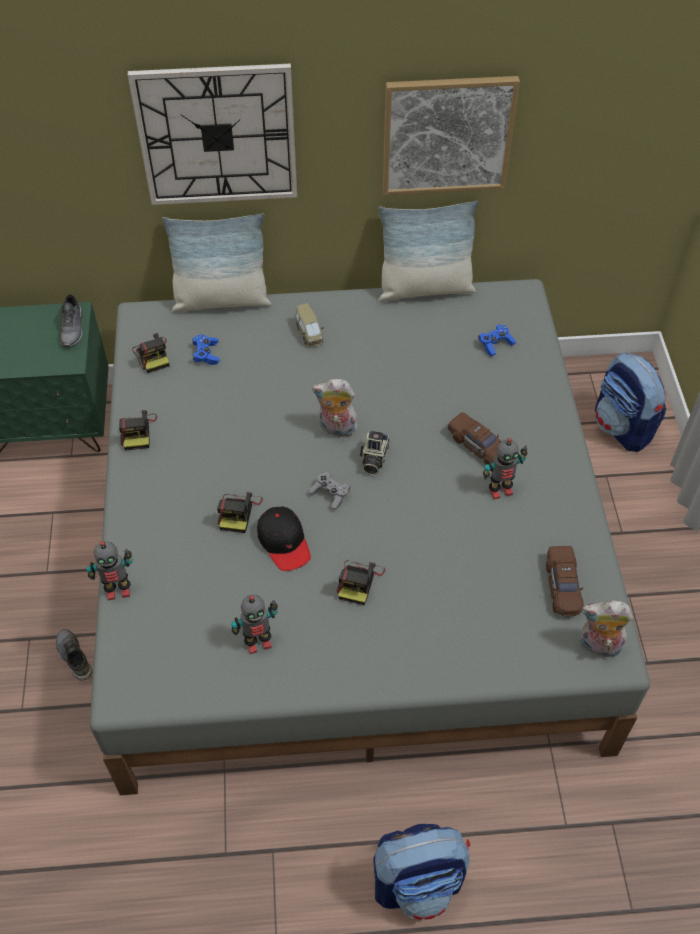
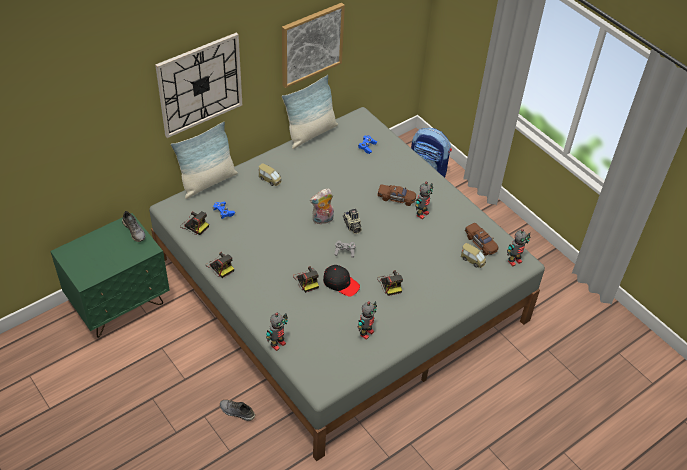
camera: 35 degrees left, 5 degrees down
backpack [373,824,470,920] -> none
plush toy [580,600,633,658] -> toy robot [507,229,530,267]
none -> toy car [461,243,486,268]

